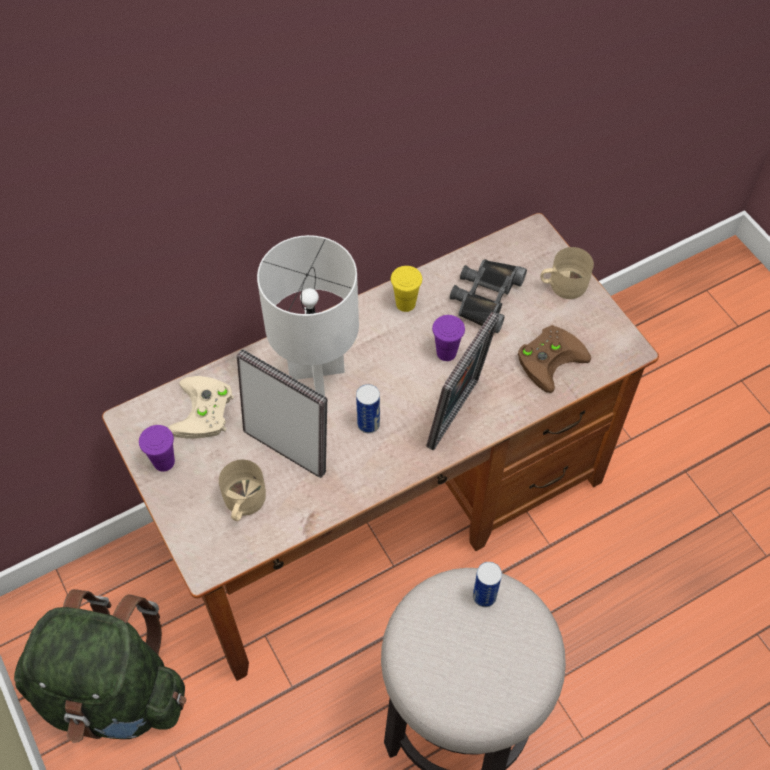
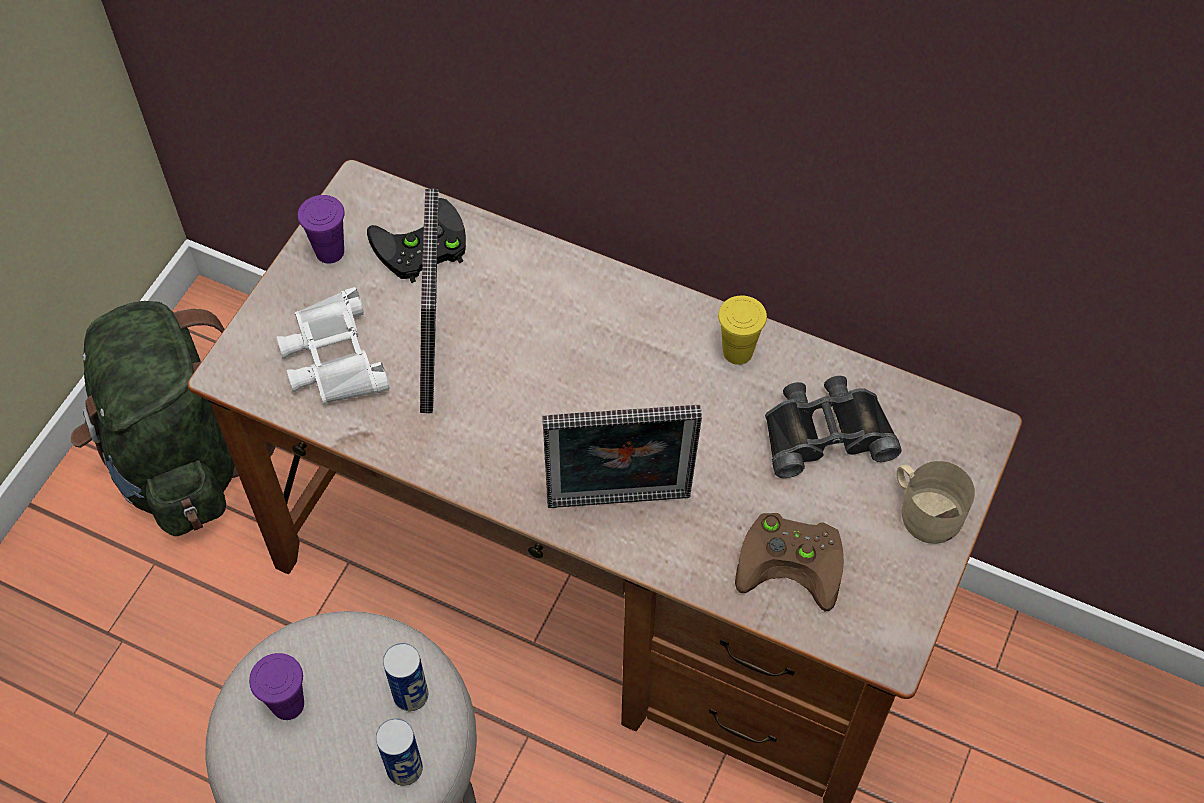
camera: 55 degrees right, 0 degrees up
beige game controller [168,376,234,439] -> black game controller [367,198,466,283]
beige mug [219,460,266,521] -> white binoculars [276,287,390,404]
white table lamp [257,235,359,396] -> none
can [356,384,380,433] -> can moved to [376,718,423,786]
purple cup [432,315,465,361] -> purple cup moved to [249,653,304,720]

